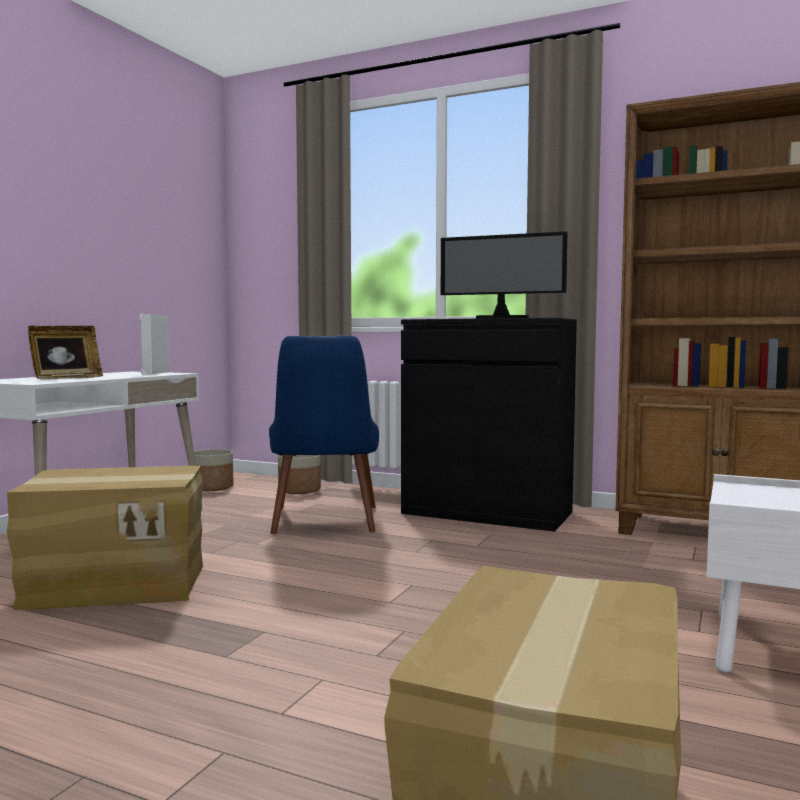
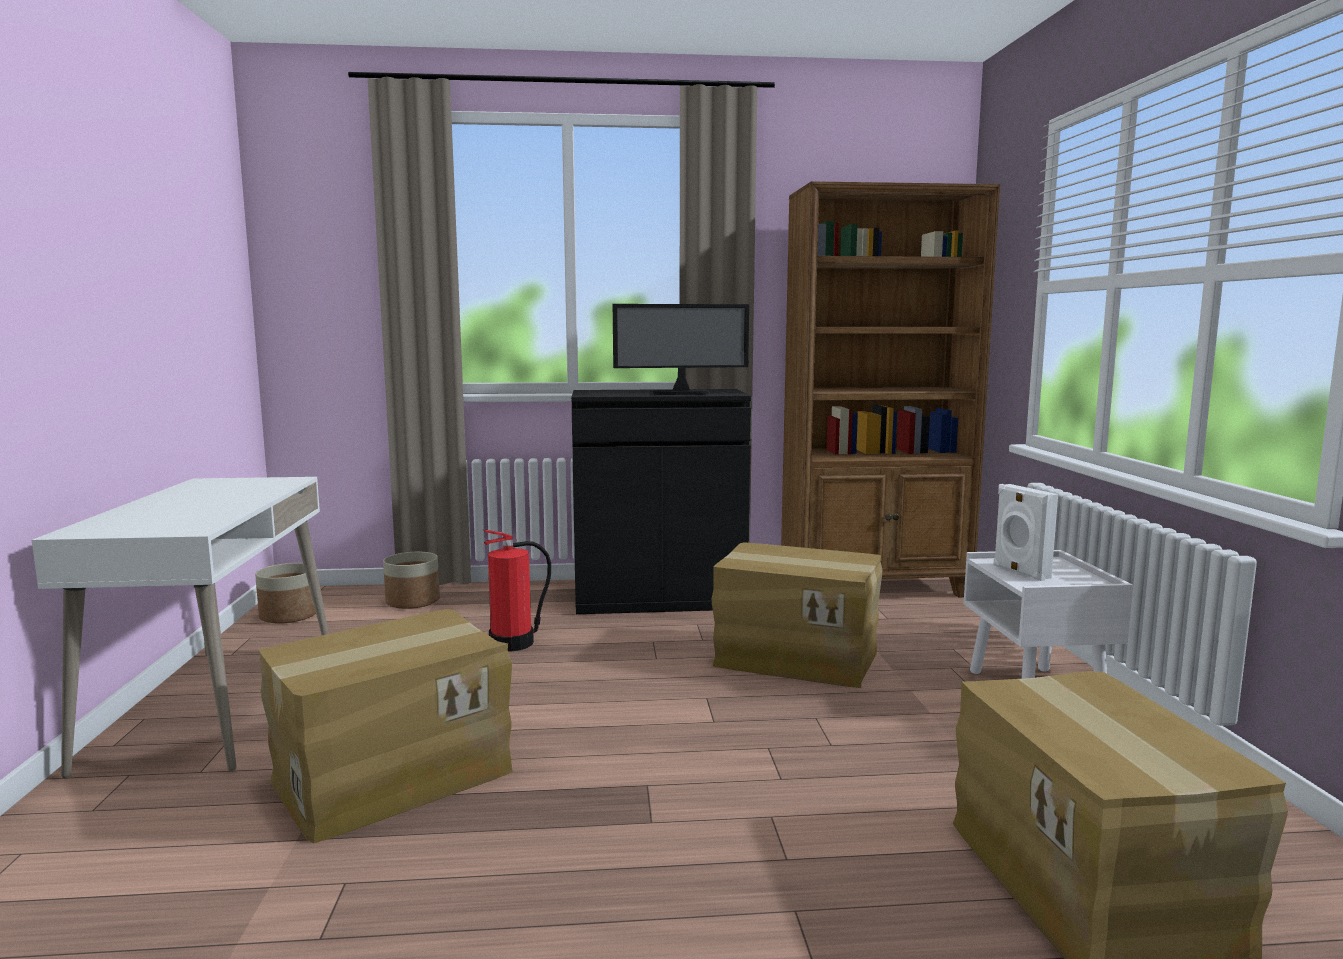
camera: 30 degrees left, 5 degrees up
picture frame [28,326,103,380] -> none
white speaker [139,314,169,375] -> white speaker moved to [993,484,1058,581]
blue chair [269,336,379,534] -> fire extinguisher [483,529,551,651]
none -> cardboard box [712,542,882,688]

